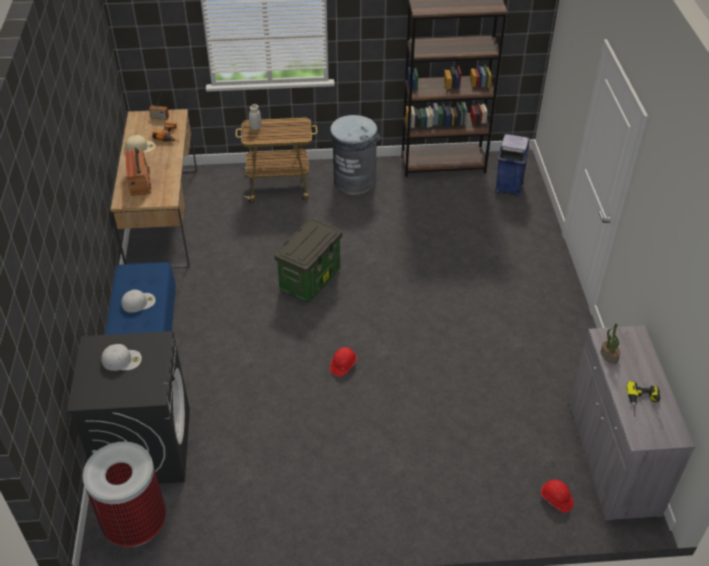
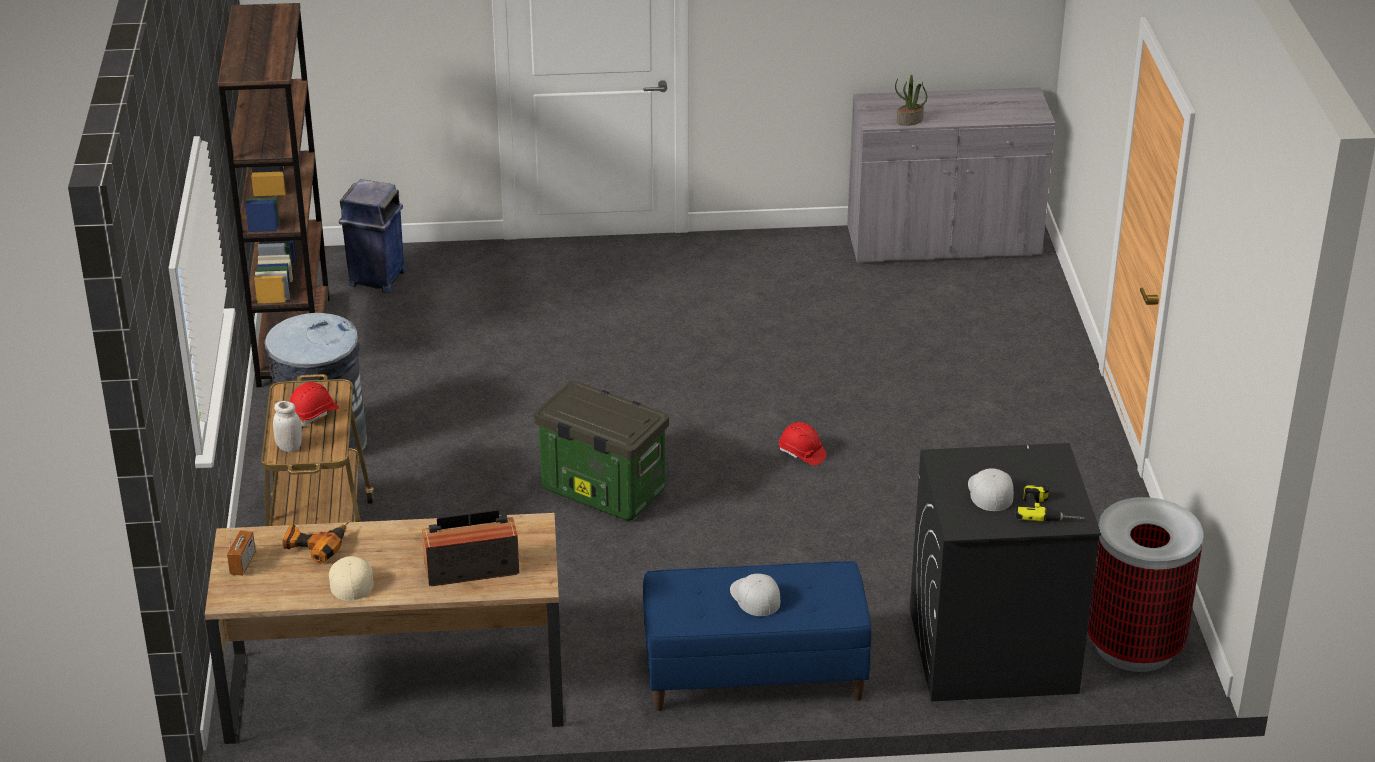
camera: 90 degrees left, 10 degrees down
red hard hat [541,480,574,513] -> red hard hat moved to [290,382,339,427]
power drill [626,381,660,416] -> power drill moved to [1015,484,1085,521]

